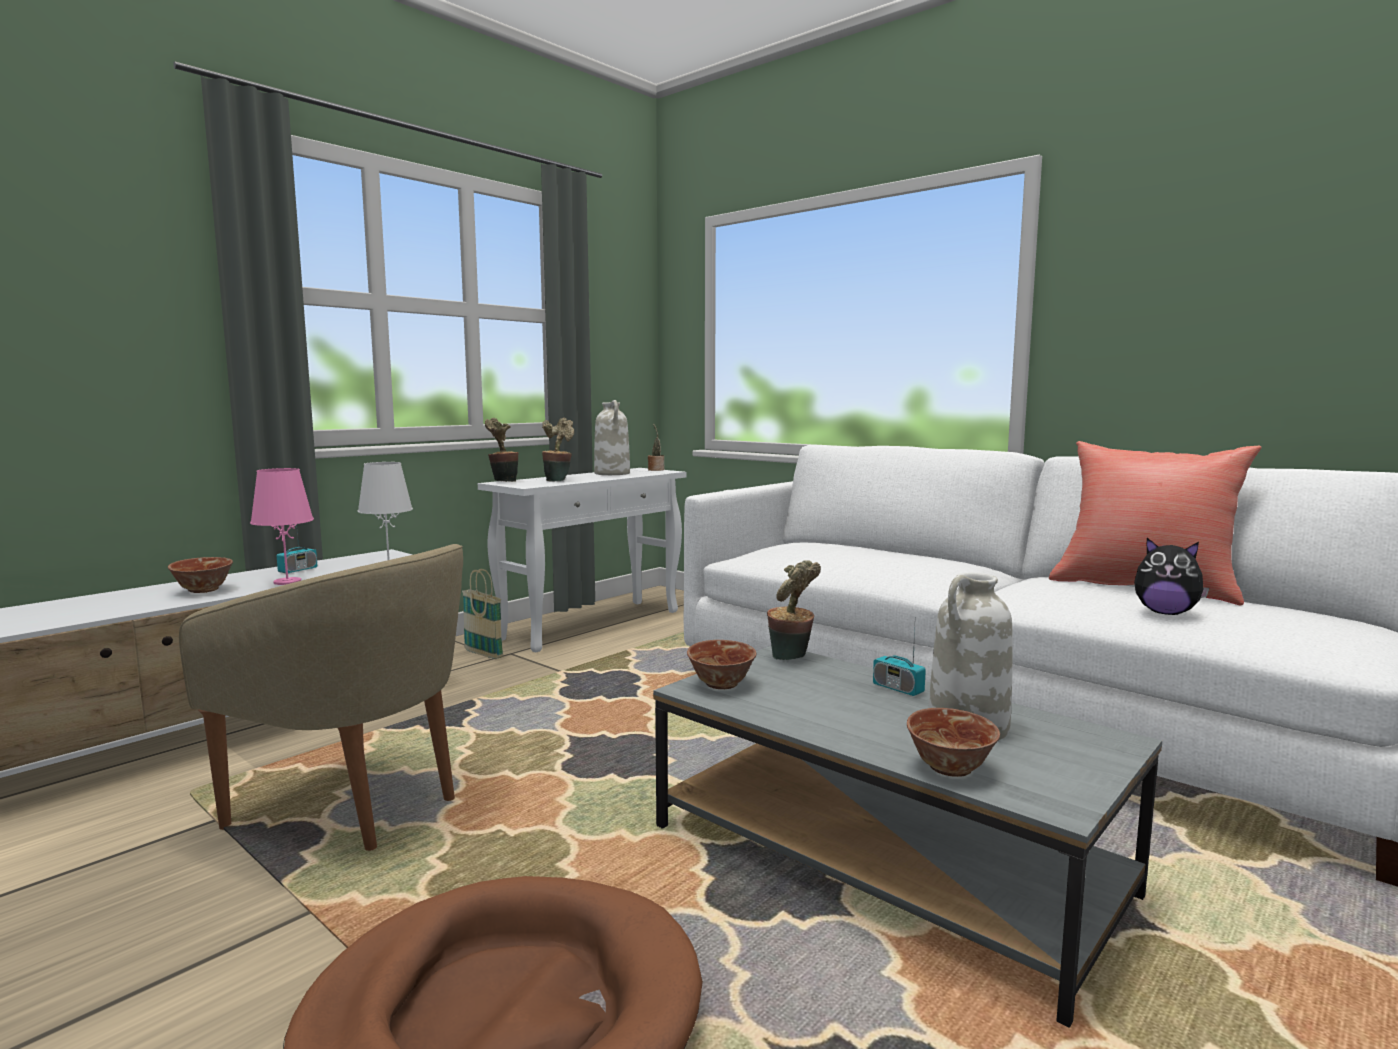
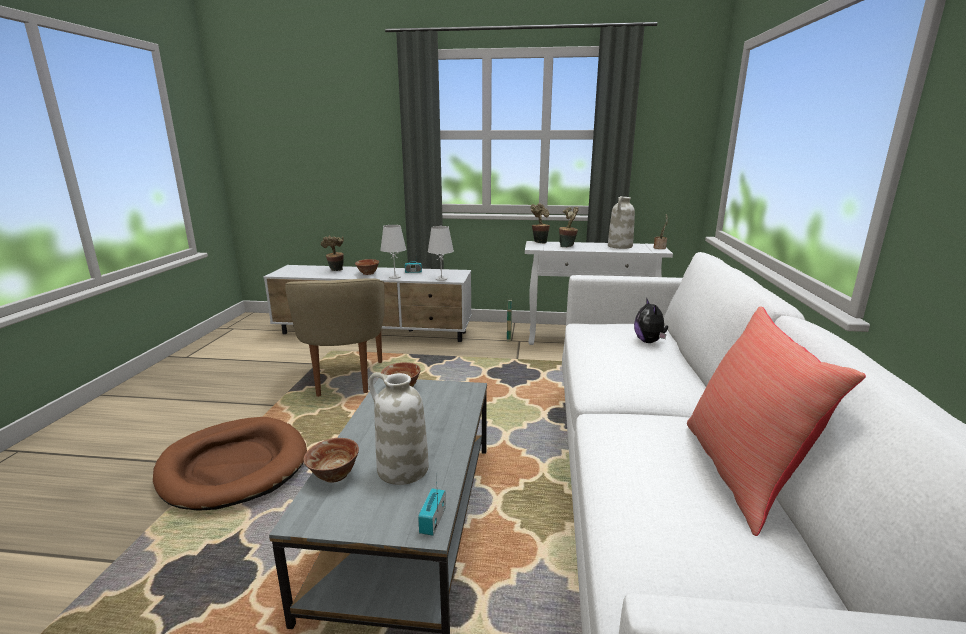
camera: 55 degrees right, 10 degrees up
pink table lamp [250,468,314,585] -> white table lamp [380,225,406,279]
potted plant [767,560,821,660] -> potted plant moved to [321,235,344,271]
radio [873,629,926,696] -> radio moved to [418,474,446,536]
plush toy [1134,538,1209,615] -> plush toy moved to [634,298,668,343]

